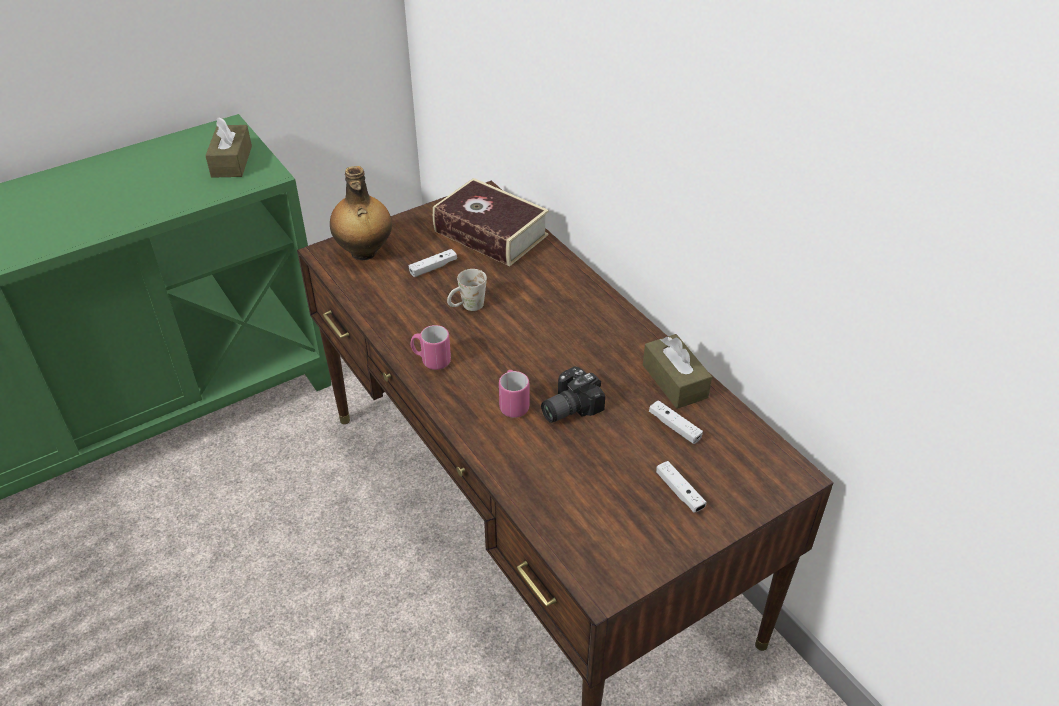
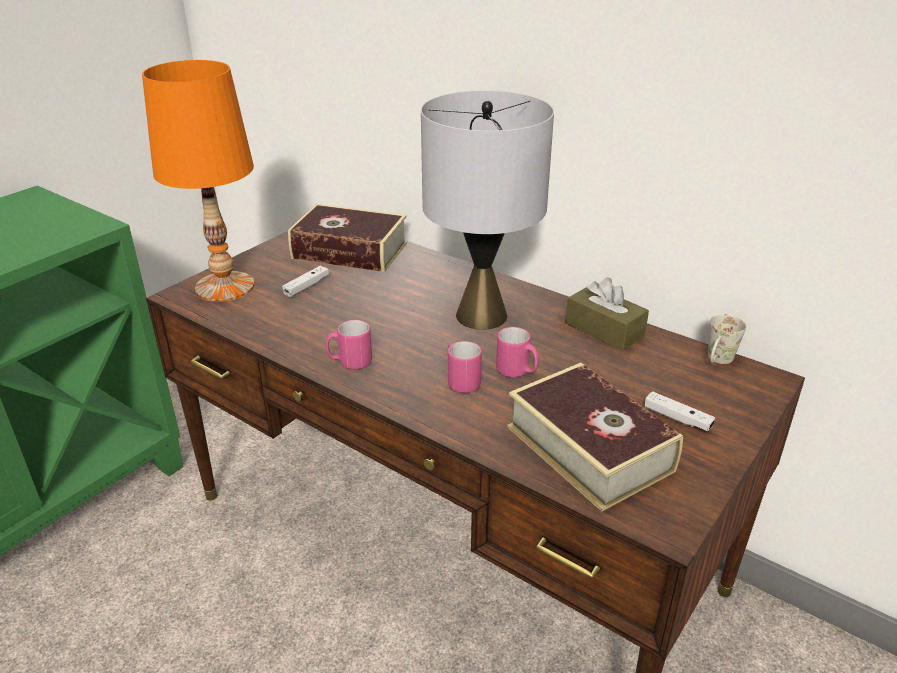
camera: 20 degrees left, 10 degrees down
brown tissue box [205,117,252,178] -> none
bottle [330,166,392,260] -> orange table lamp [142,60,255,302]
white mug [447,269,487,311] -> white mug moved to [708,314,746,364]
camera [541,366,605,423] -> pink mug [496,327,539,378]
white game controller [649,400,703,444] -> none
none -> grey table lamp [421,90,554,330]
none -> book [507,363,683,512]

